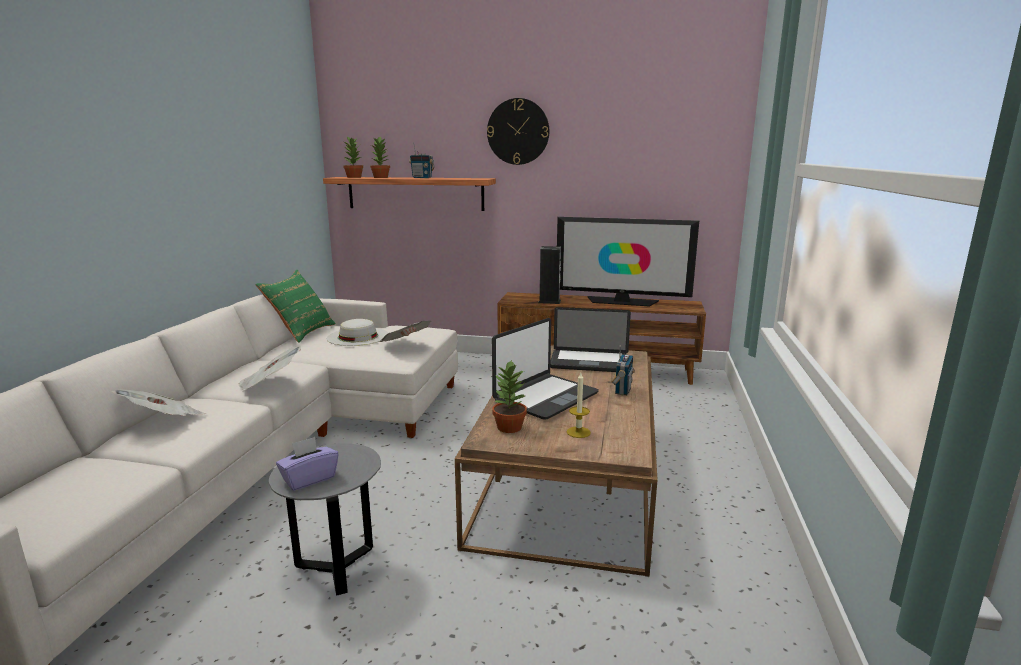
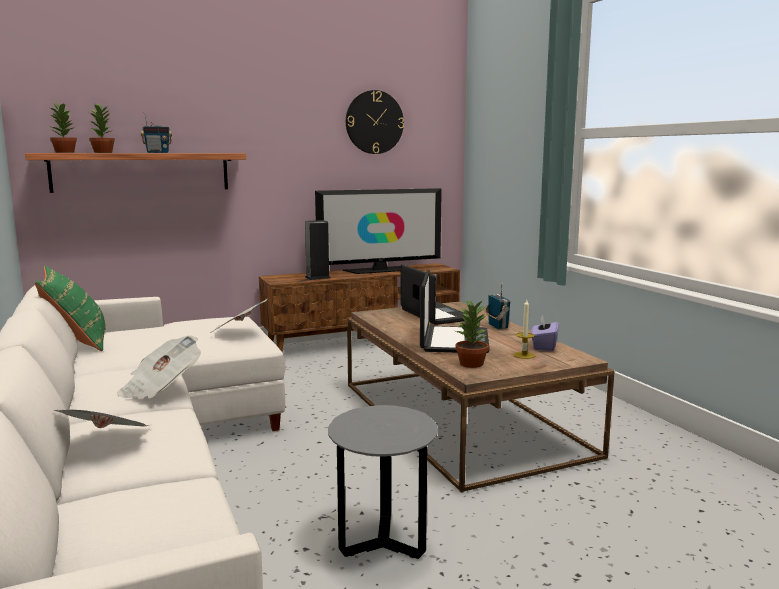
camera: 35 degrees left, 5 degrees down
purple tissue box [276,437,339,491] -> purple tissue box moved to [531,315,559,351]
white hat [327,319,388,346] -> none
wall clock [487,98,549,165] -> wall clock moved to [346,90,404,154]
laptop [550,307,631,372] -> laptop turned 90 degrees counterclockwise [400,264,465,325]

